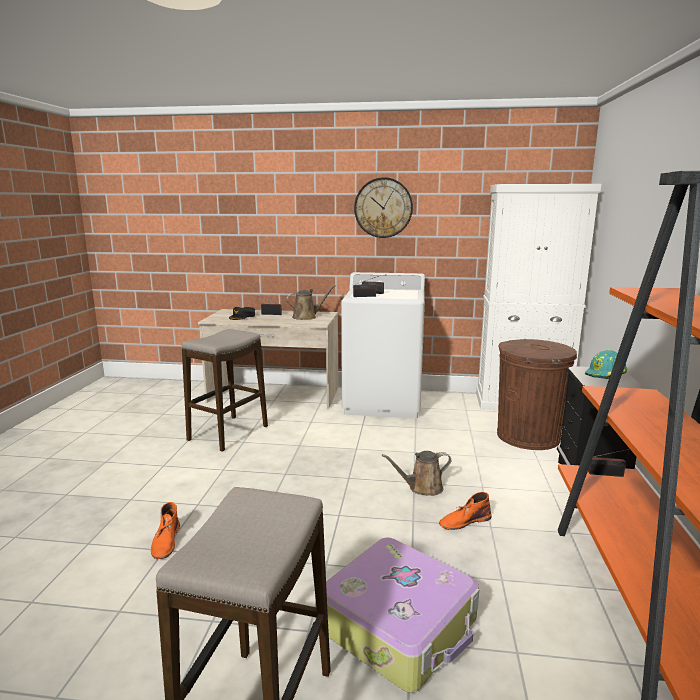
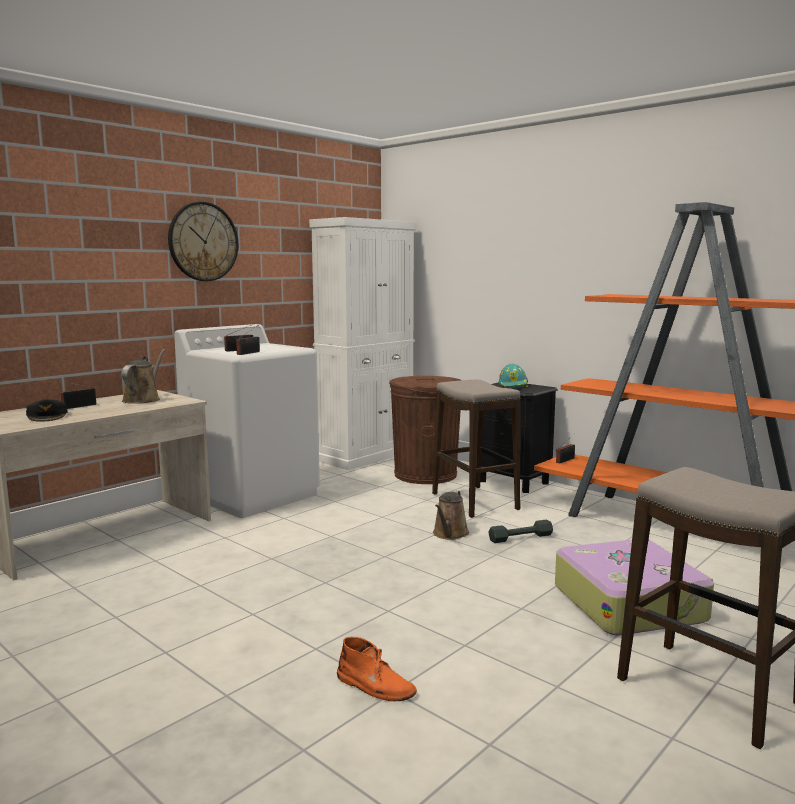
camera: 55 degrees left, 5 degrees down
stool [182,329,268,452] -> stool moved to [432,379,520,518]
orange boot [439,492,491,530] -> grey dumbbell [488,520,553,543]

